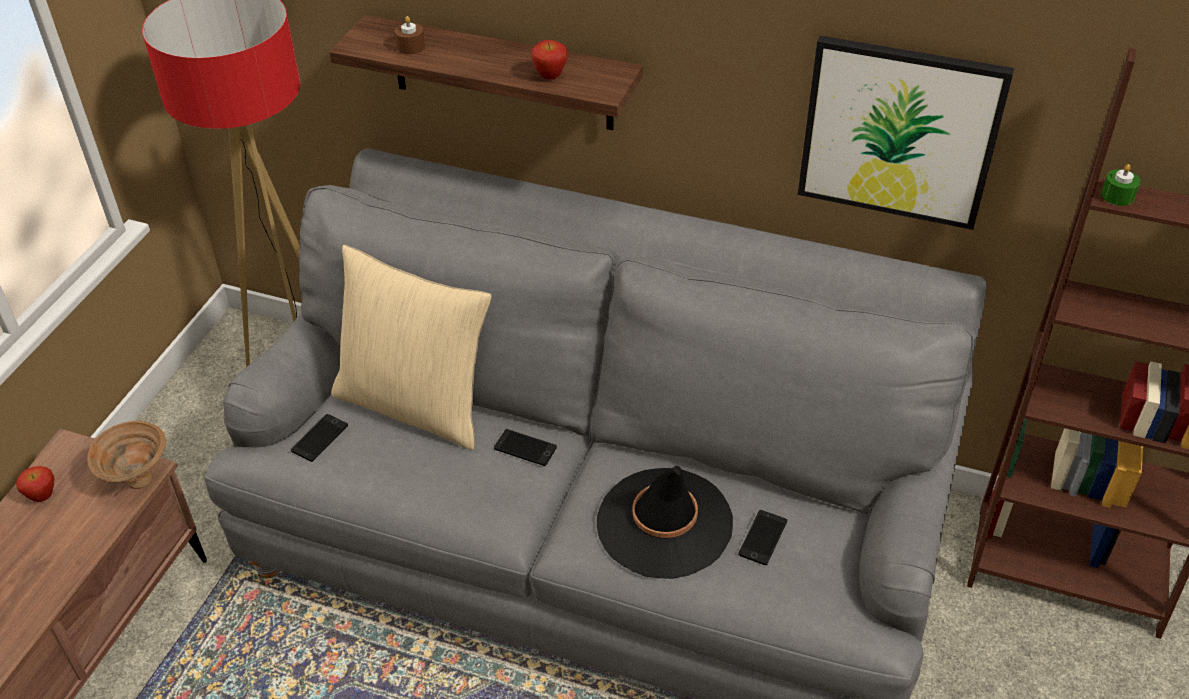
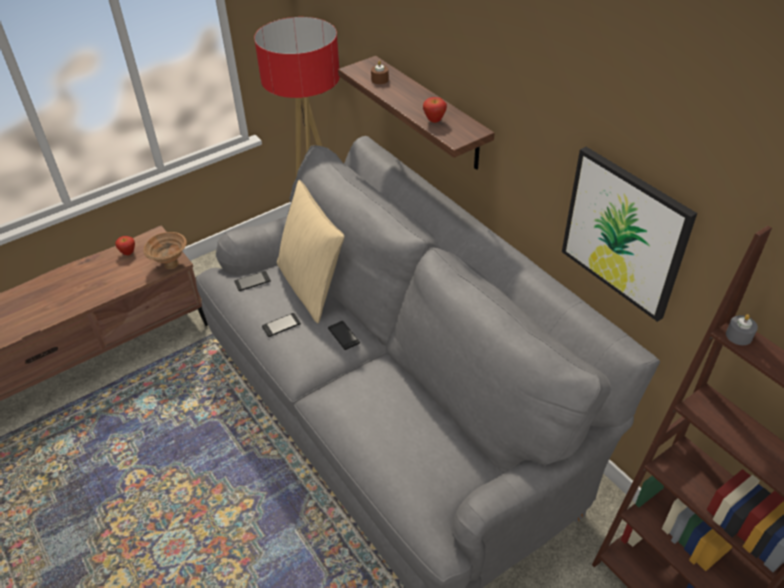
camera: 35 degrees right, 0 degrees up
black hat [597,466,733,579] -> none
phone [738,510,787,565] -> phone moved to [262,313,301,337]
green candle [1101,164,1141,206] -> grey candle [726,314,758,345]

